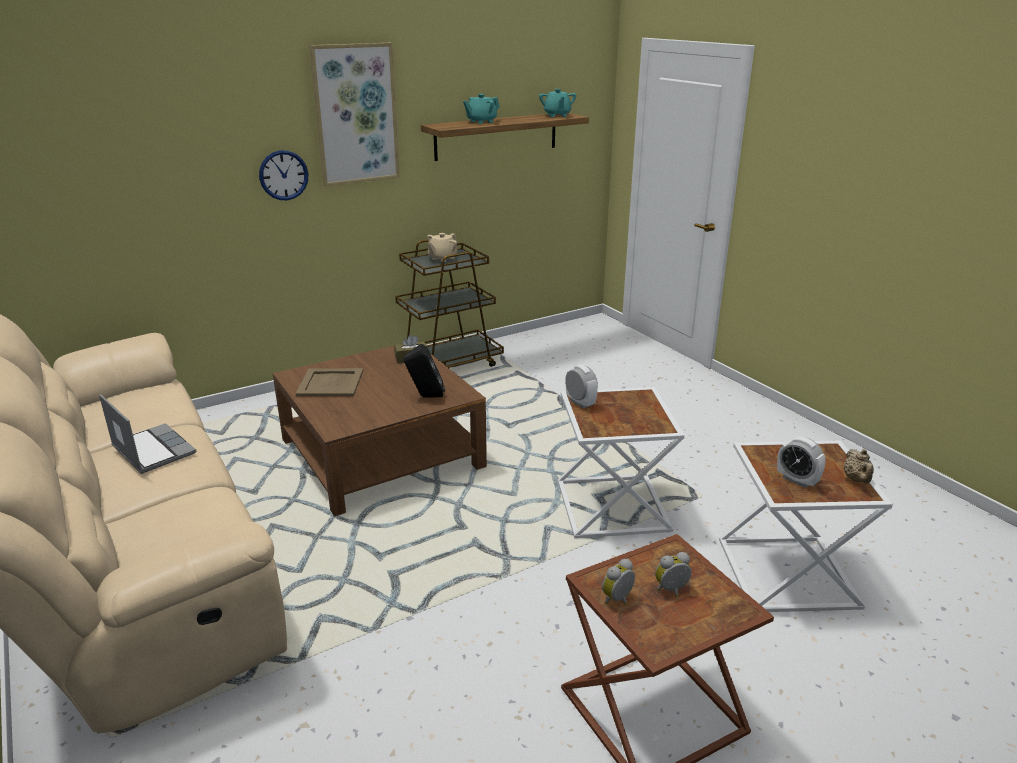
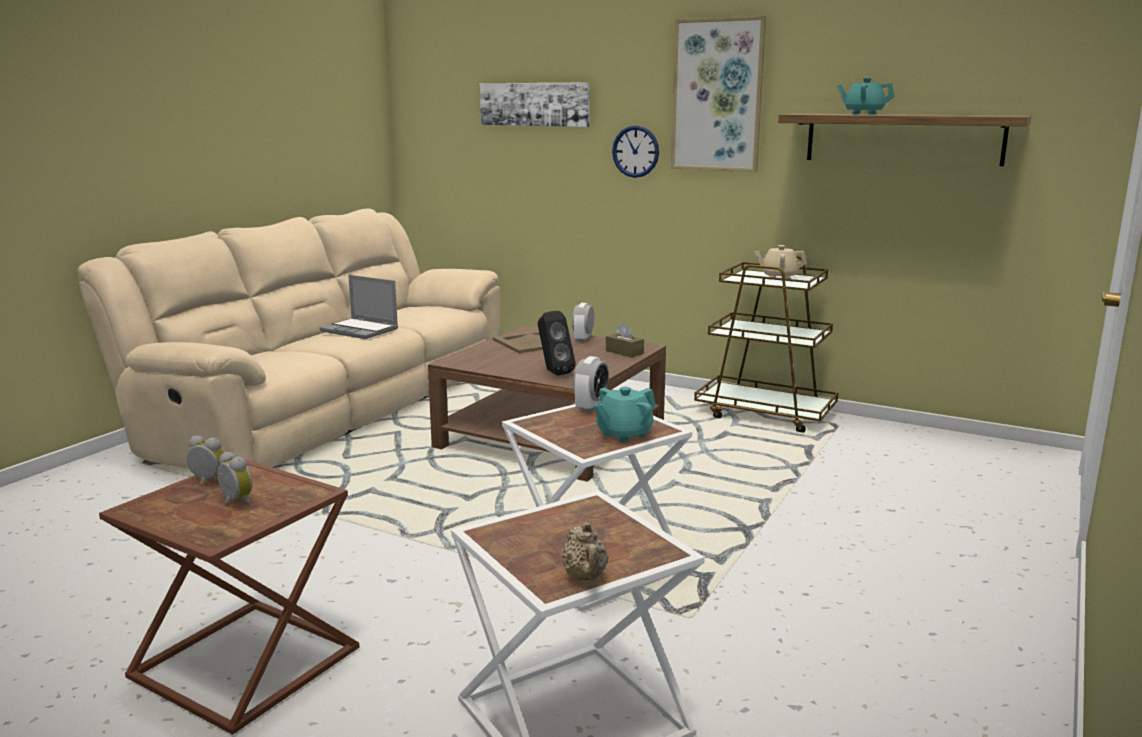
camera: 60 degrees right, 10 degrees down
laptop [99,394,197,474] -> laptop turned 105 degrees clockwise [319,275,398,339]
turquoise teapot [539,89,577,117] -> turquoise teapot moved to [594,387,656,443]
alarm clock [777,437,826,488] -> alarm clock moved to [572,303,594,342]
beige teapot [844,449,874,483] -> beige teapot turned 75 degrees counterclockwise [562,522,609,580]
none -> picture [480,82,590,127]

